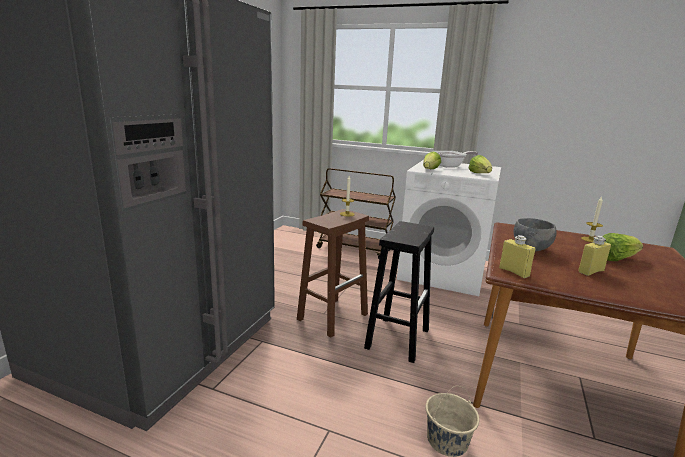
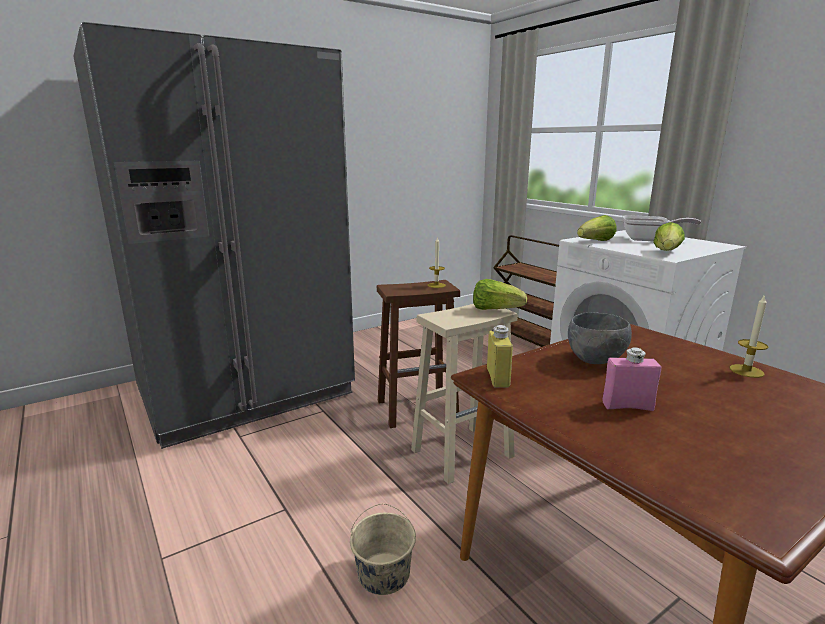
camera: 35 degrees right, 0 degrees up
black stool [364,221,434,363] -> beige stool [411,304,517,484]
yellow bottle [578,236,611,276] -> pink bottle [602,347,661,411]
lettuce [603,233,643,261] -> lettuce moved to [473,279,527,310]

